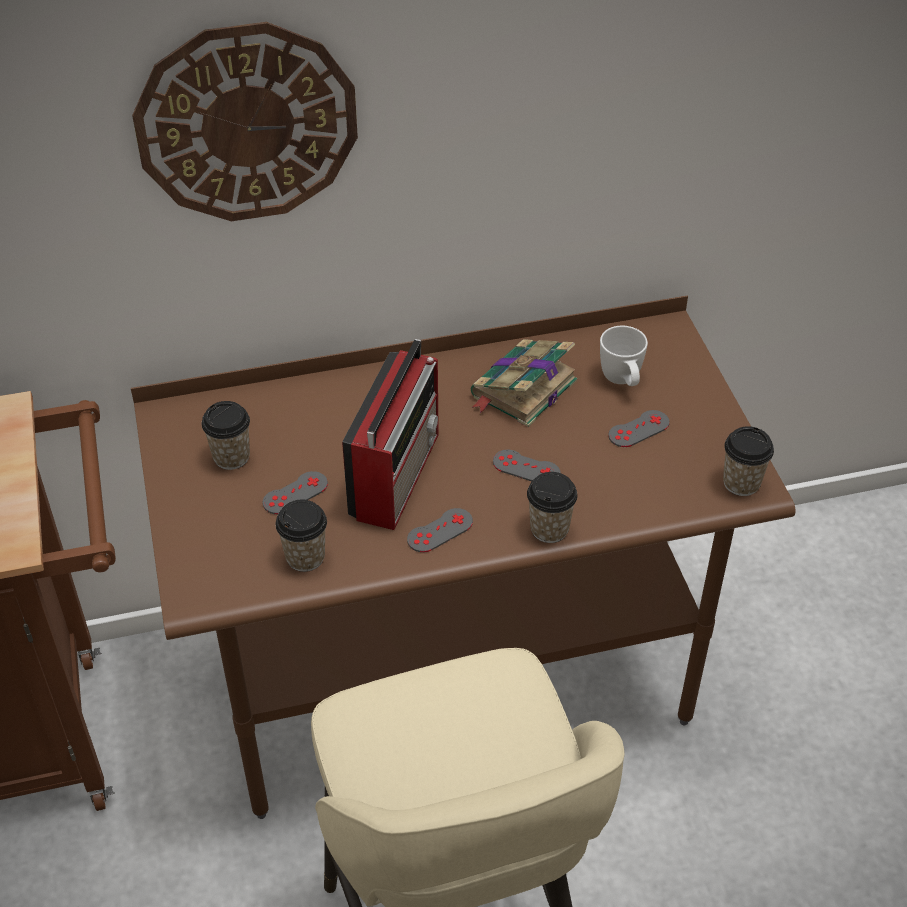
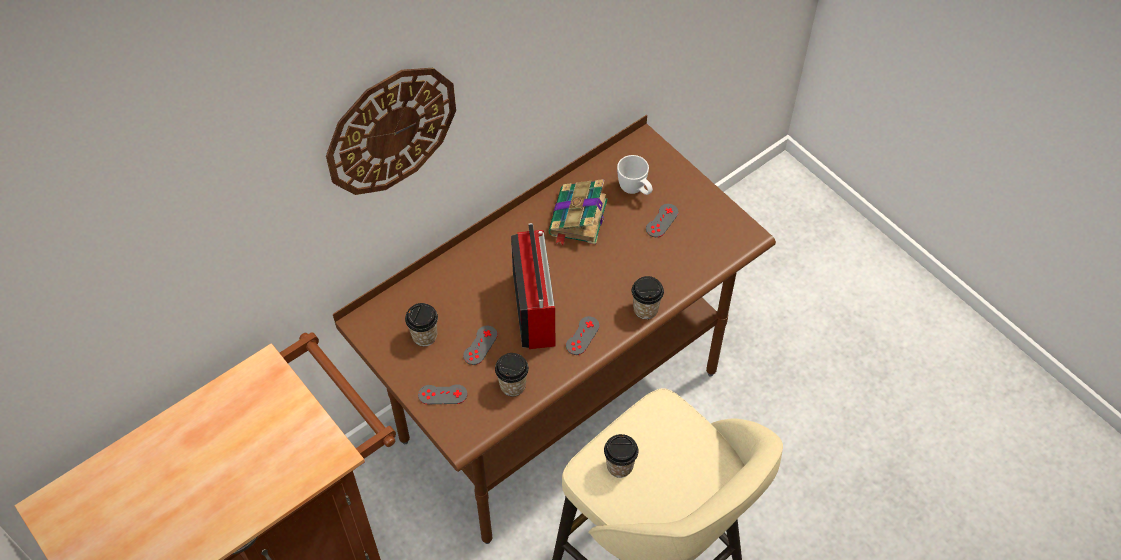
camera: 25 degrees left, 10 degrees up
grey game controller [493,450,561,481] -> grey game controller moved to [418,384,468,404]
cup [723,426,774,496] -> cup moved to [604,434,639,478]

